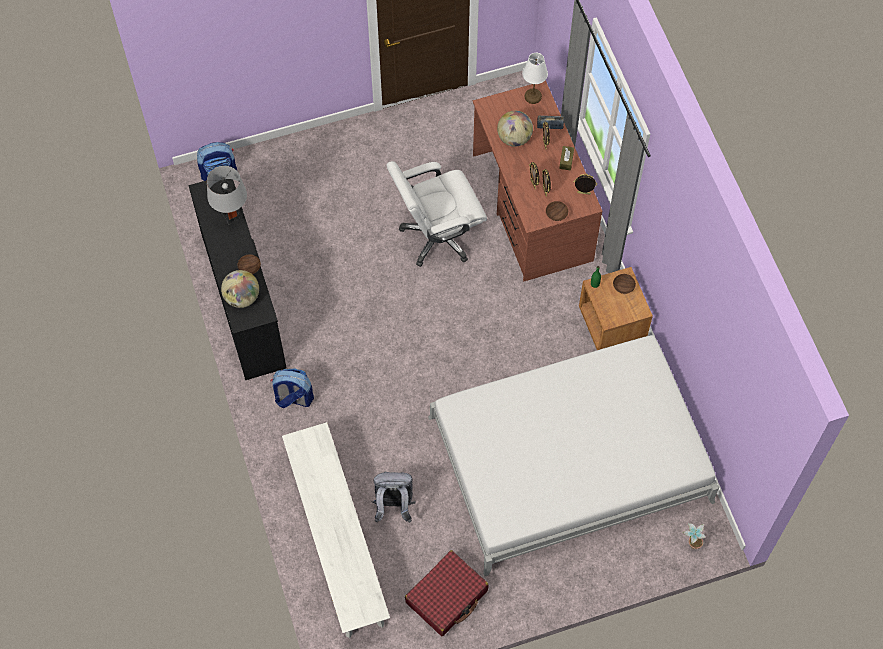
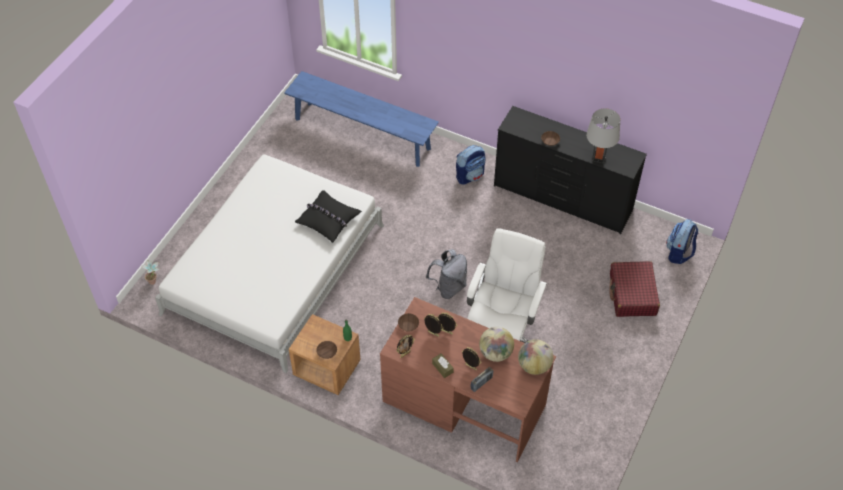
camera: 135 degrees right, 10 degrees down
globe [221,270,259,308] -> globe moved to [518,339,553,375]
white bench [282,422,390,638] -> blue bench [284,71,439,167]
grey backpack [372,471,415,523] -> grey backpack moved to [426,249,467,299]
red suitcase [405,550,489,636] -> red suitcase moved to [609,261,660,317]
white table lamp [522,53,548,104] -> none
none -> black pillow [295,190,362,243]

